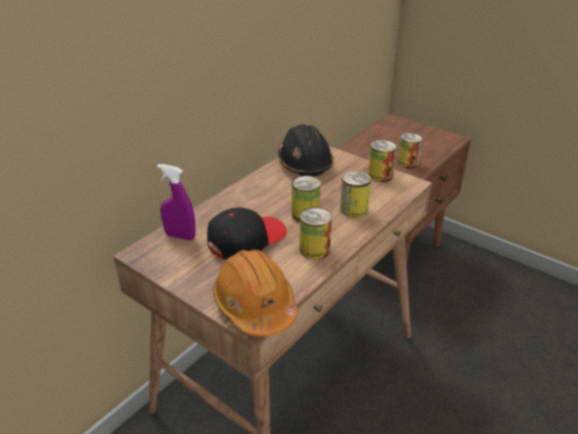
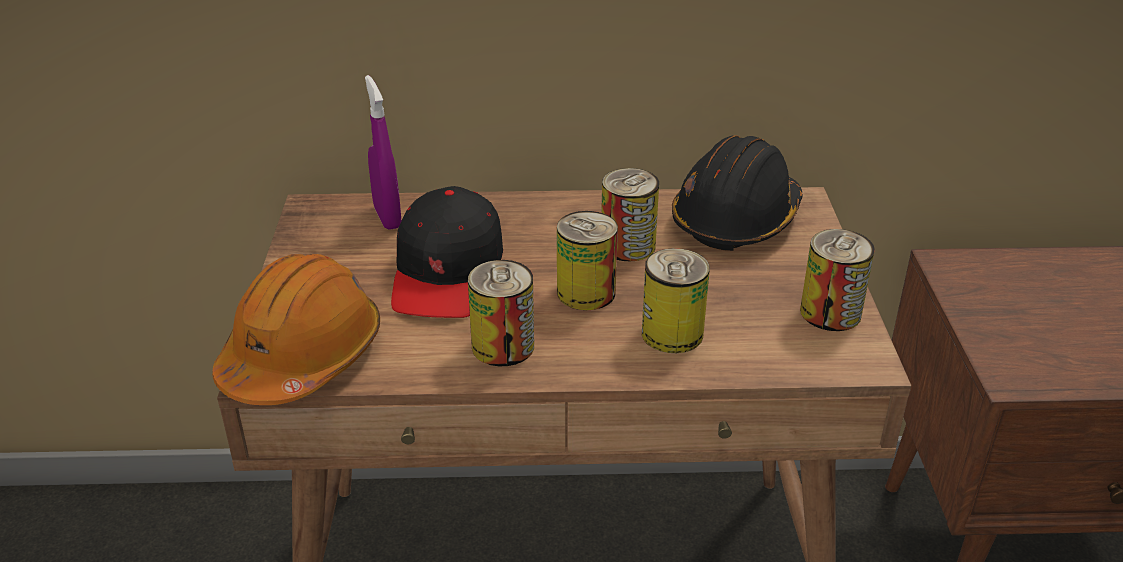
camera: 50 degrees right, 0 degrees up
black cap [207,207,287,260] -> black cap turned 90 degrees clockwise [391,186,503,318]
can [398,133,423,168] -> can moved to [601,168,659,261]

